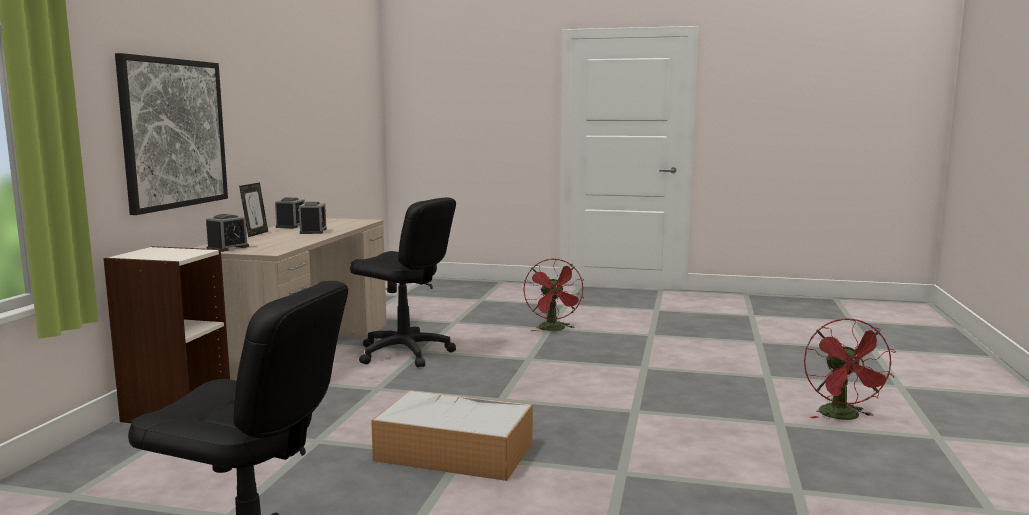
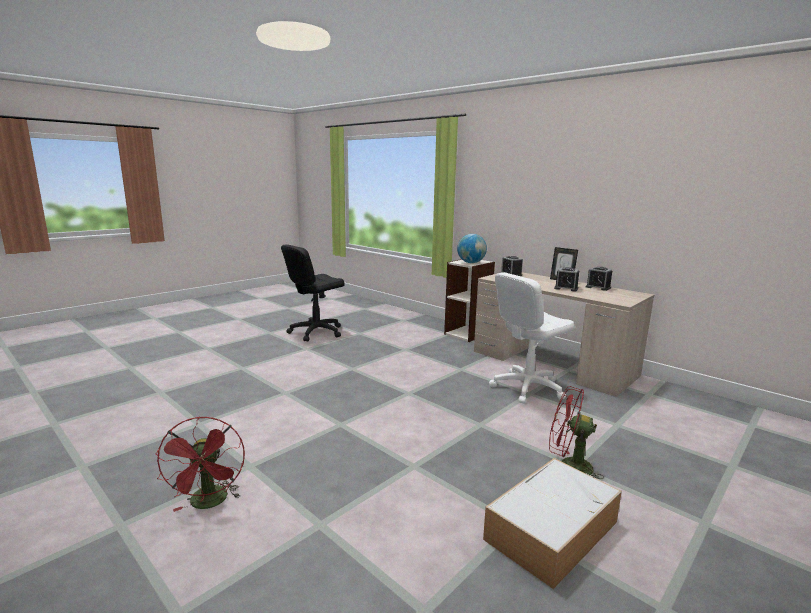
camera: 120 degrees right, 5 degrees up
picture [115,53,228,215] -> none
black office chair [350,197,456,367] -> white office chair [489,273,575,404]
storage box [371,390,533,481] -> storage box moved to [483,458,622,589]
red fan [804,318,896,420] -> red fan turned 135 degrees counterclockwise [155,416,245,512]
none -> globe [457,234,487,263]

